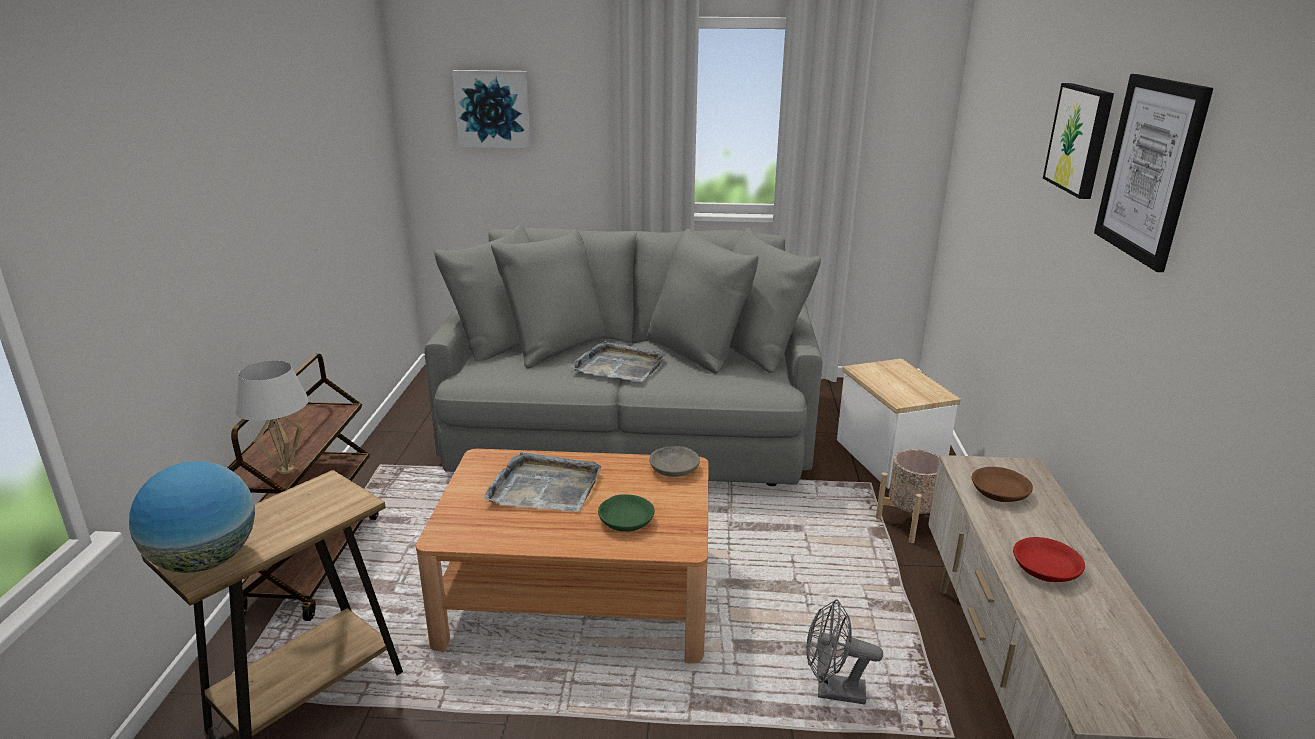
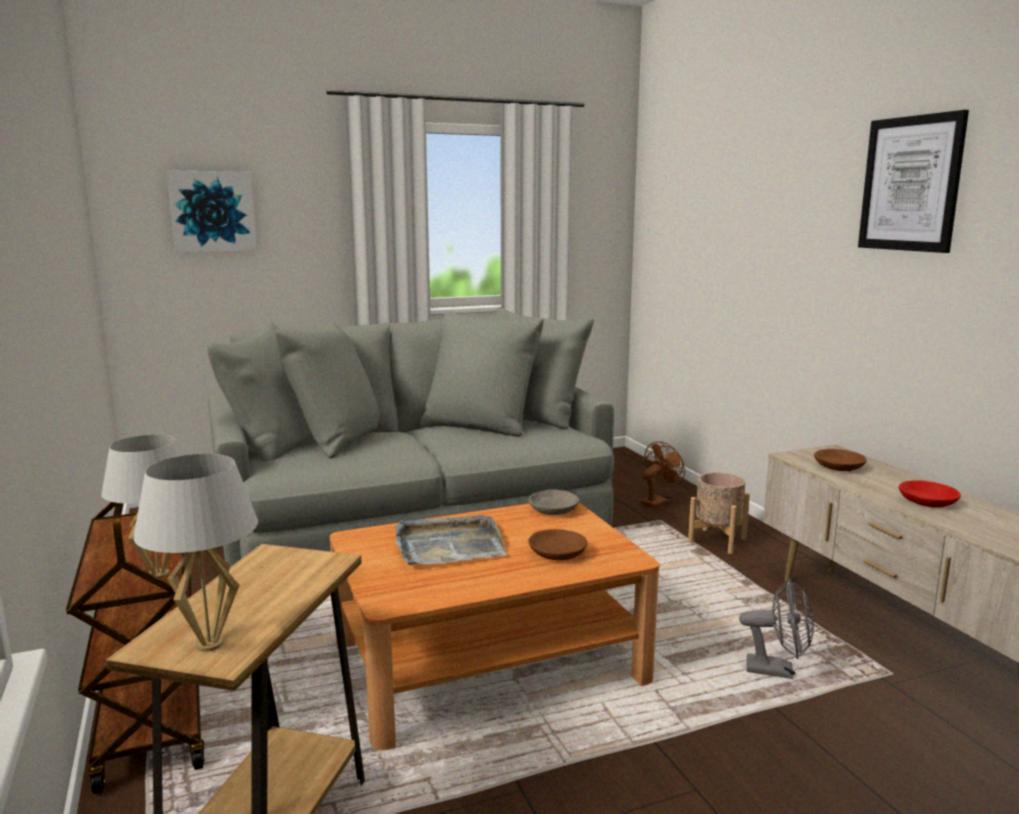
camera: 25 degrees left, 10 degrees down
globe [129,461,255,573] -> white table lamp [134,454,258,652]
grey tray [571,341,665,382] -> none
green bowl [598,495,655,532] -> brown bowl [528,529,587,560]
grey fan [806,599,883,704] -> grey fan turned 150 degrees counterclockwise [739,578,814,679]
side table [837,358,961,489] -> brown fan [640,441,685,508]
picture [1043,83,1114,199] -> none

